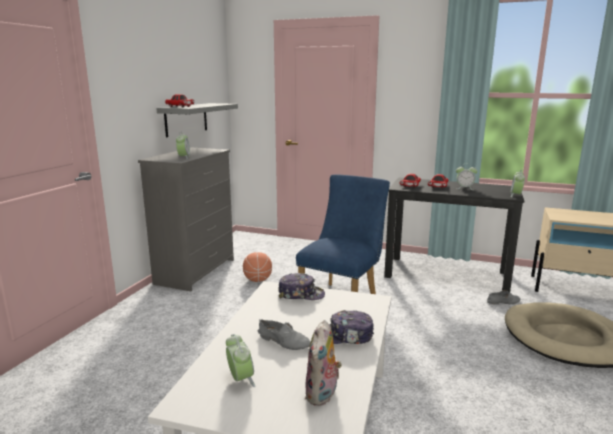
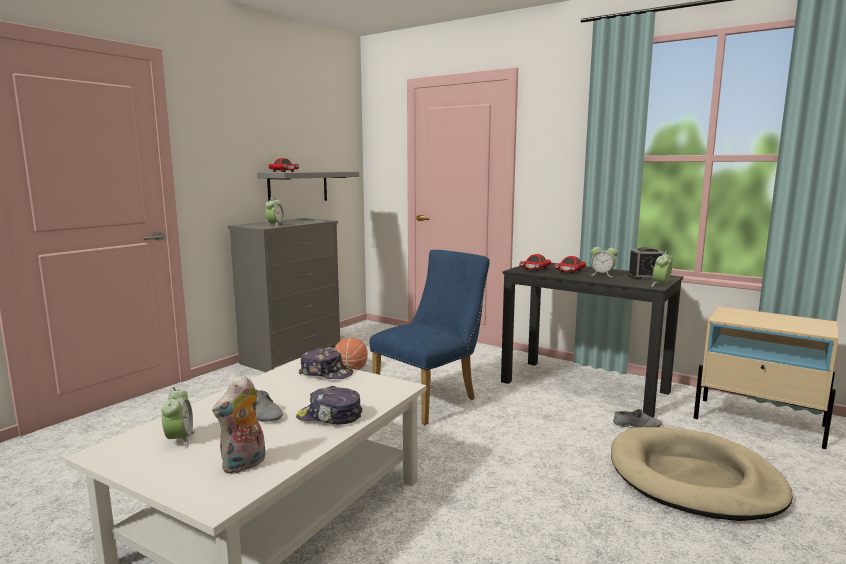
camera: 15 degrees right, 5 degrees down
none -> alarm clock [628,247,664,280]

